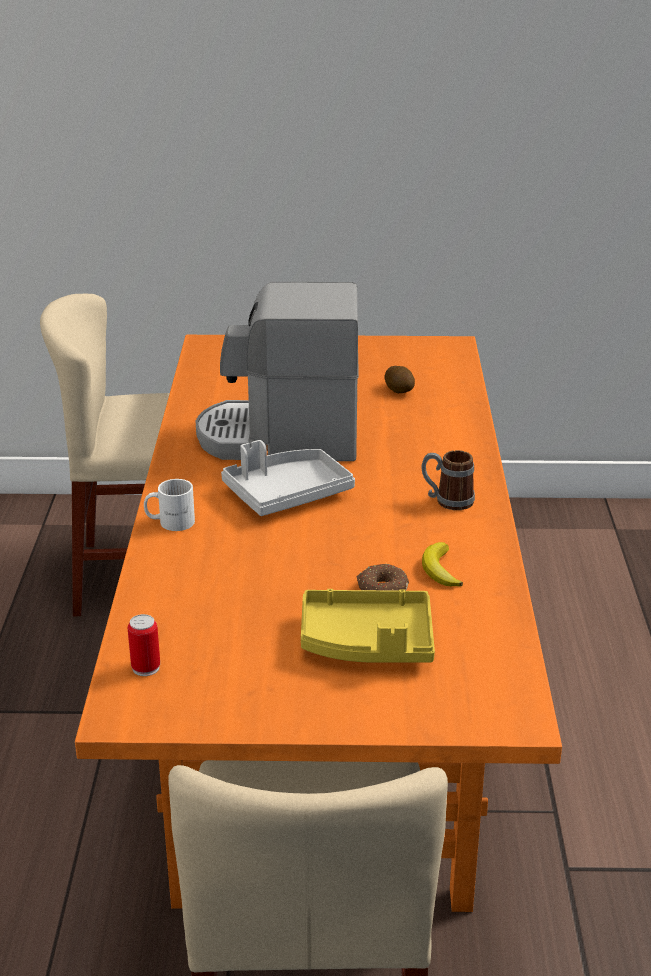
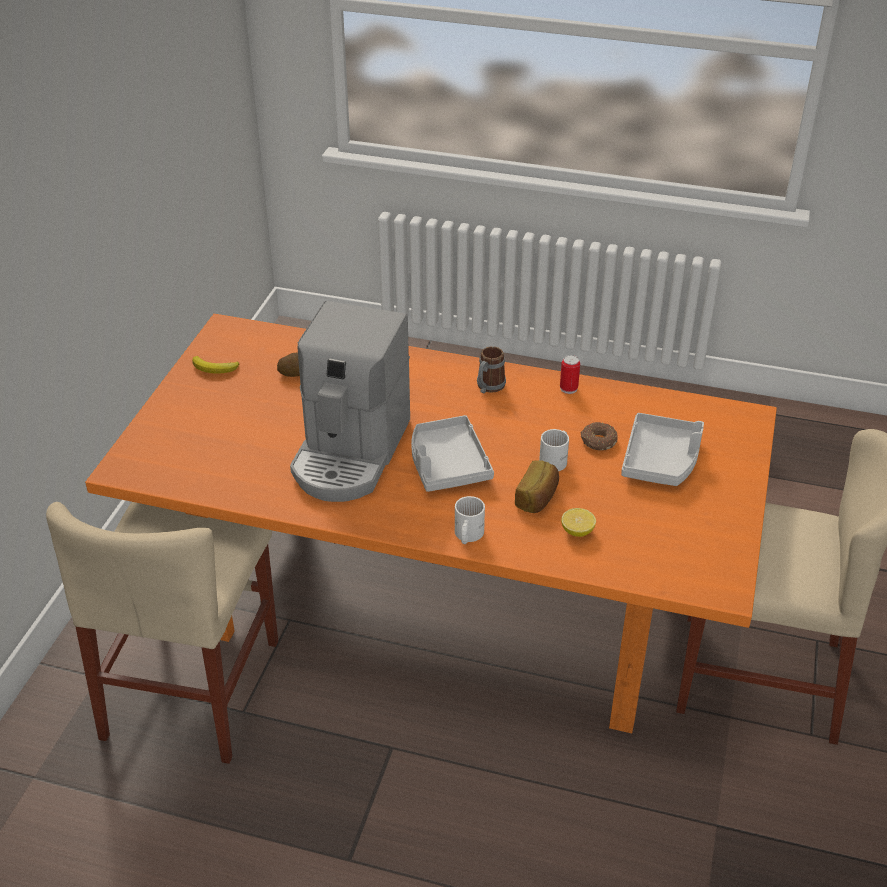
camera: 75 degrees left, 10 degrees up
can [128,614,160,676] -> can moved to [560,355,580,394]
yellow tray [301,589,435,663] -> grey tray [621,413,704,486]
banana [422,542,463,587] -> banana moved to [192,356,239,374]
none -> bread [515,460,559,513]
none -> white mug [539,429,569,471]
none -> lemon [561,508,596,537]

